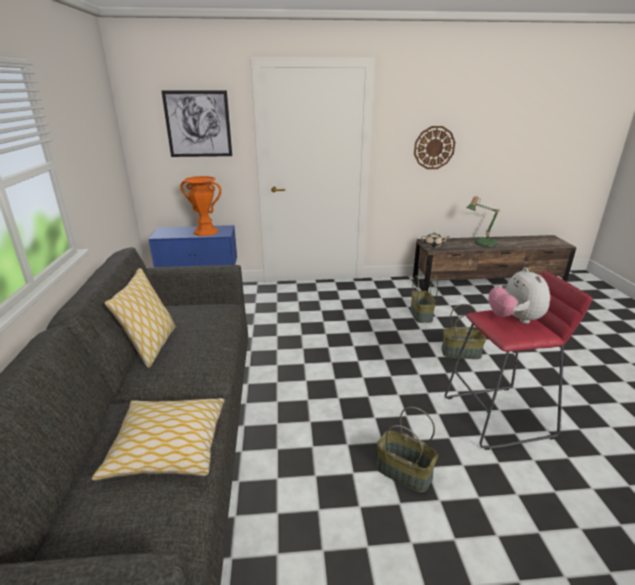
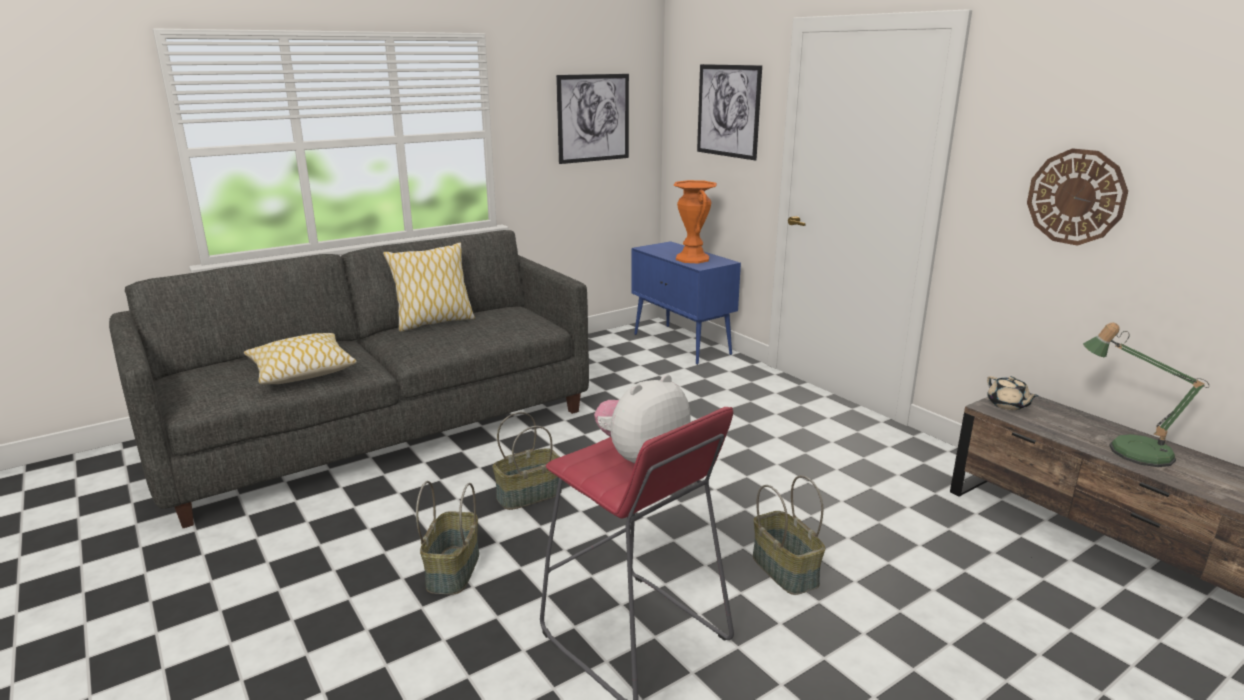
camera: 60 degrees right, 5 degrees down
basket [410,275,438,323] -> basket moved to [492,412,562,510]
none -> picture [556,74,629,164]

